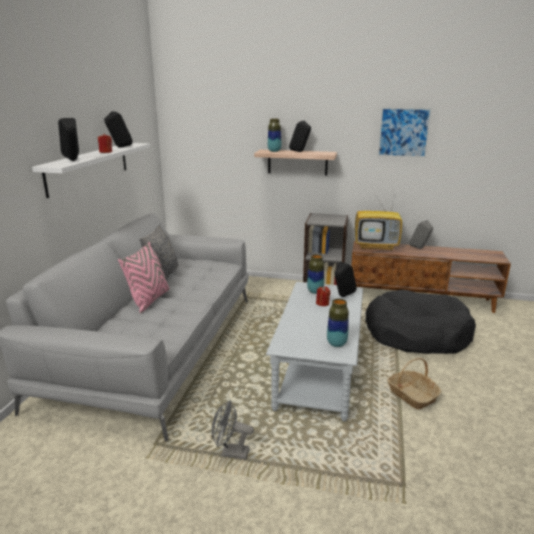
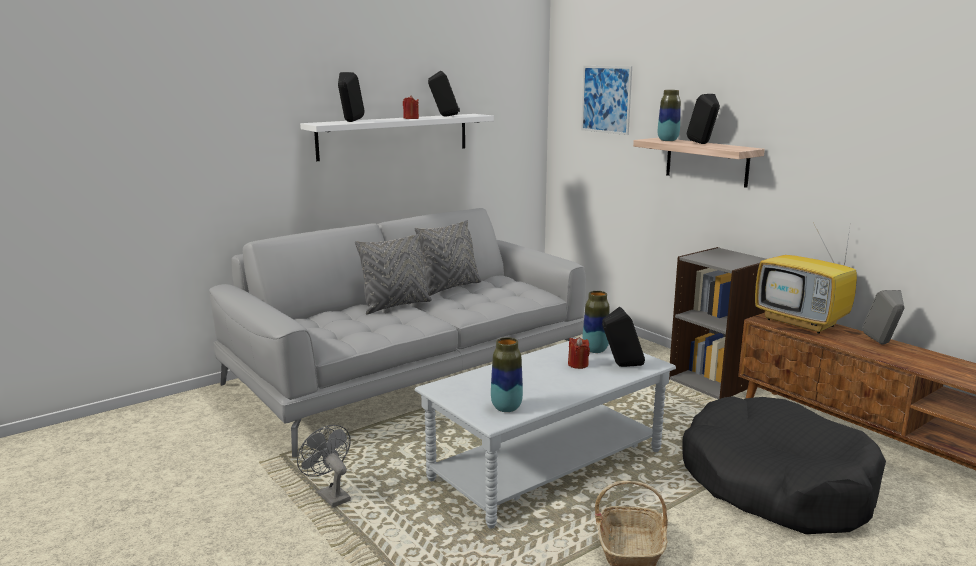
camera: 40 degrees right, 5 degrees down
pink pillow [118,242,169,314] -> grey pillow [355,234,432,314]
picture [377,107,432,158] -> picture moved to [581,66,632,135]

